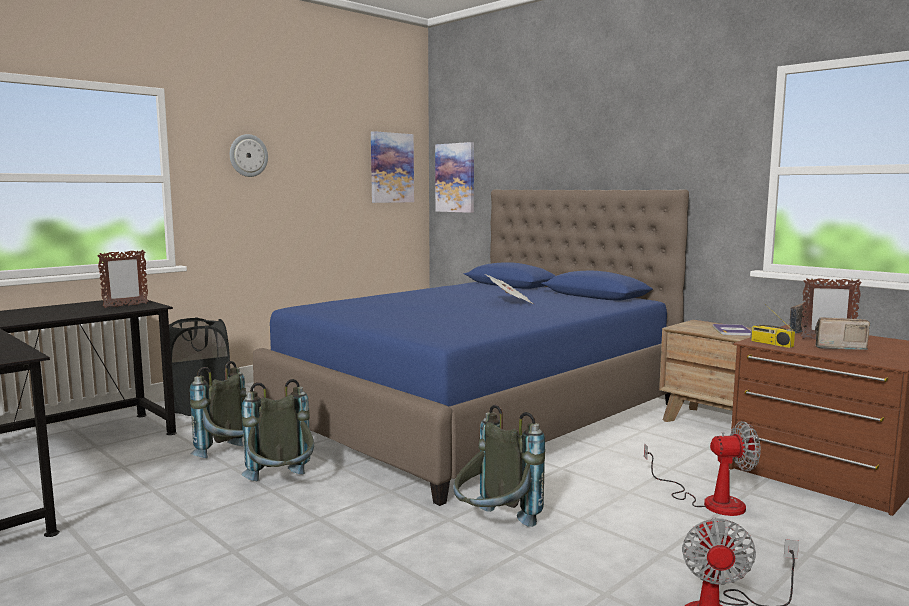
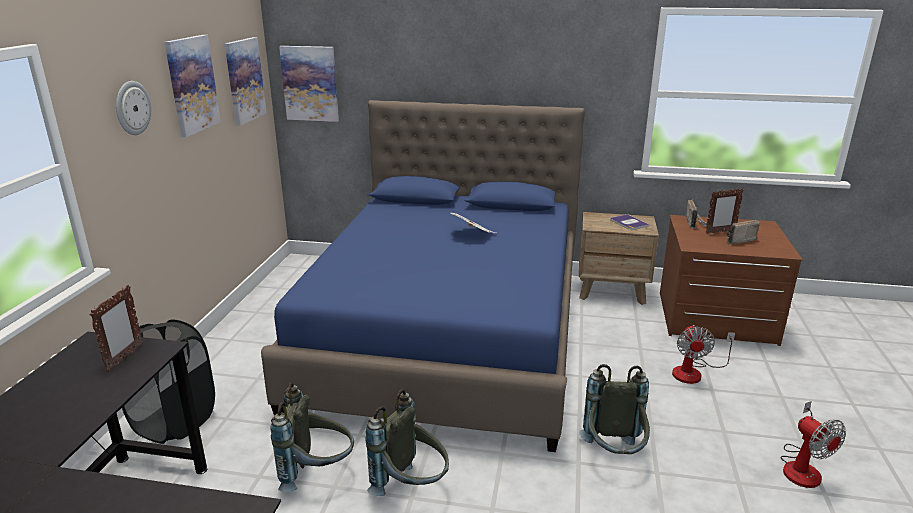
camera: 35 degrees left, 15 degrees up
fan [644,421,761,516] -> fan turned 135 degrees clockwise [672,325,735,384]
radio [750,302,795,348] -> none
none -> picture [165,35,221,137]

